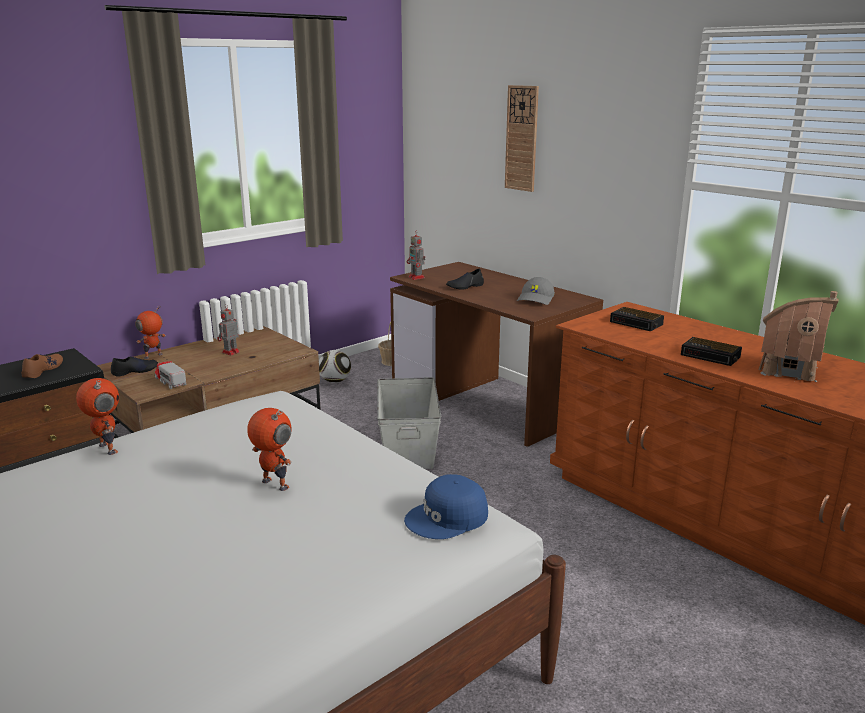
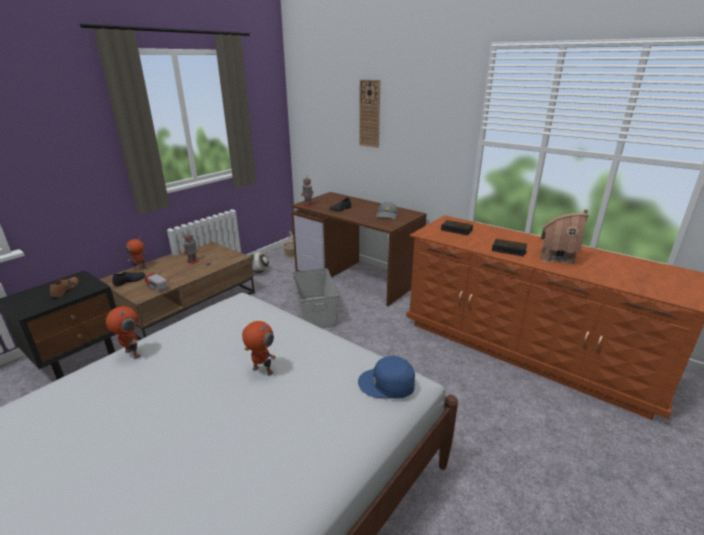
camera: 10 degrees left, 5 degrees up
blue cap [404,474,488,539] -> blue cap turned 45 degrees clockwise [358,356,415,399]

